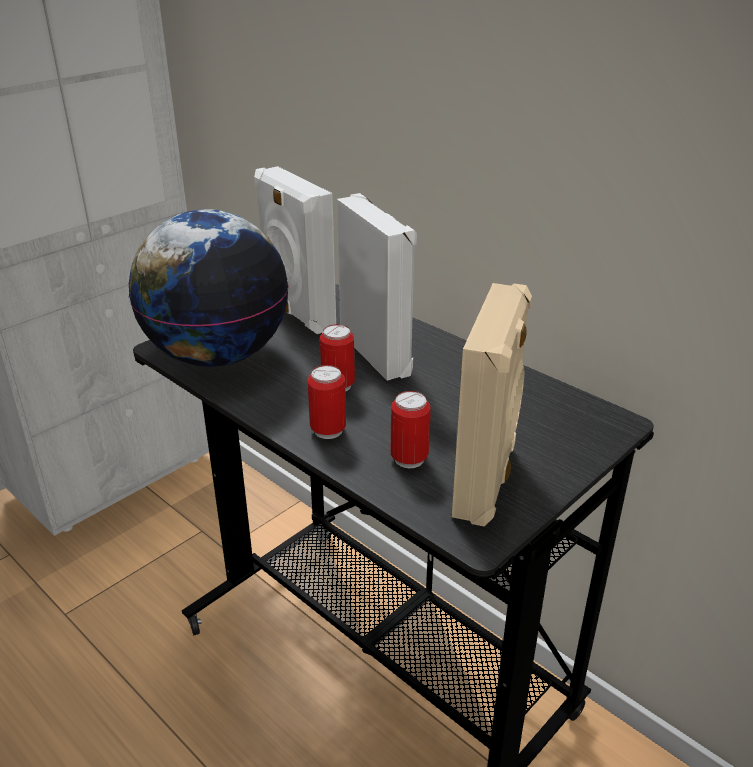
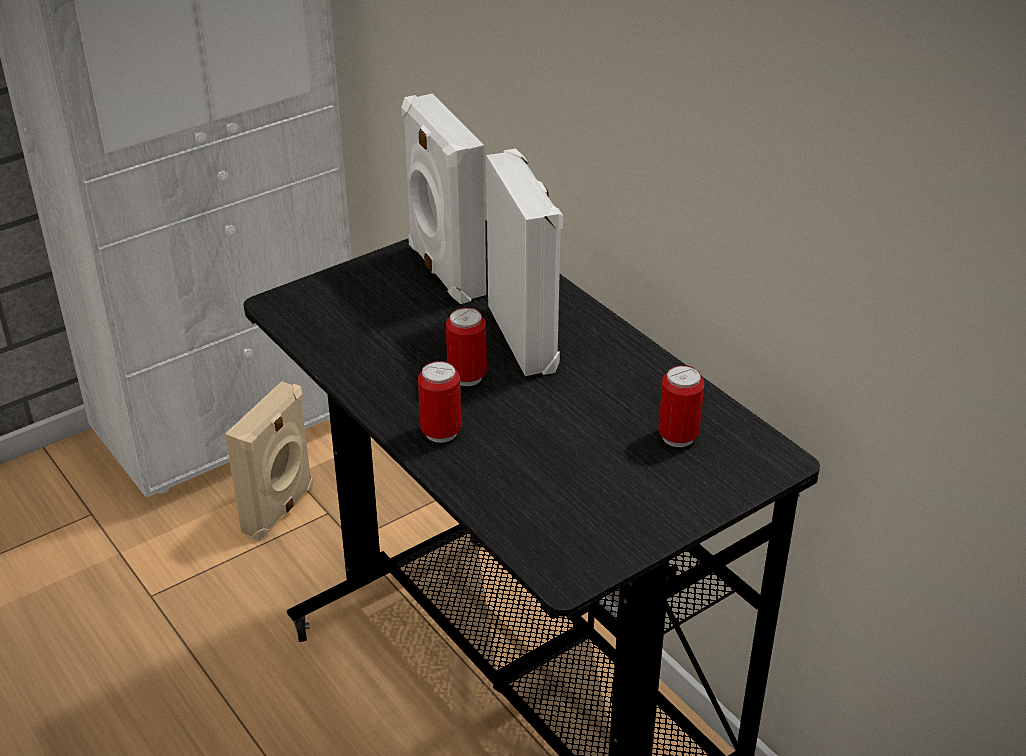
camera: 10 degrees right, 5 degrees up
globe [129,209,289,367] -> none
can [391,391,431,468] -> can moved to [658,365,704,447]
beige speaker [452,283,532,526] -> beige speaker moved to [225,381,313,541]

